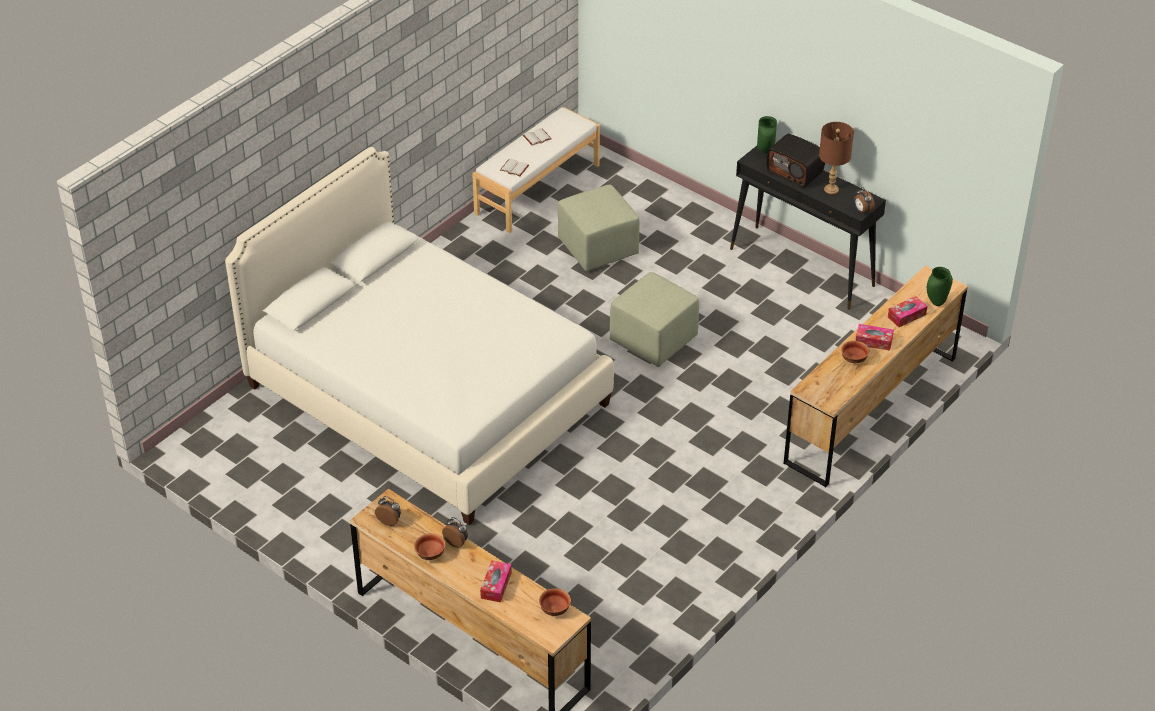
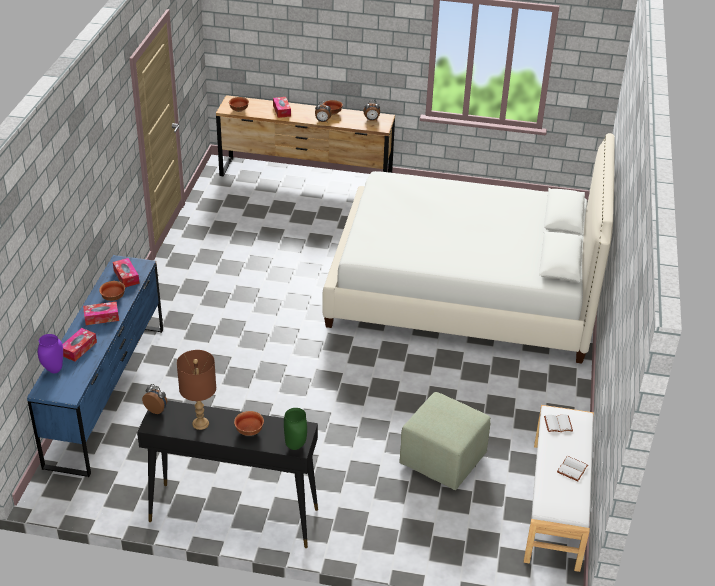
camera: 150 degrees right, 5 degrees down
green ottoman [610,272,699,367] -> none
radio [766,134,825,188] -> bowl [234,411,264,436]
brown dresser [783,265,968,487] -> blue dresser [27,255,163,477]
green vase [927,267,953,306] -> purple vase [38,334,63,373]
none -> tissue box [113,258,140,287]

